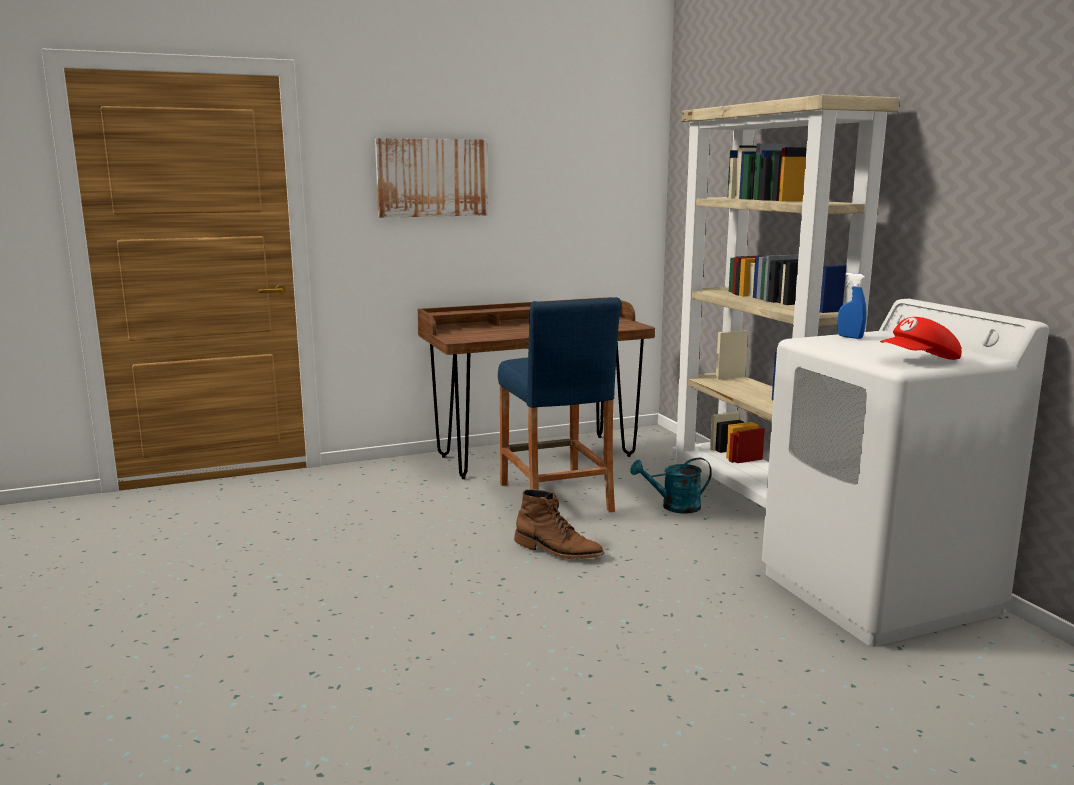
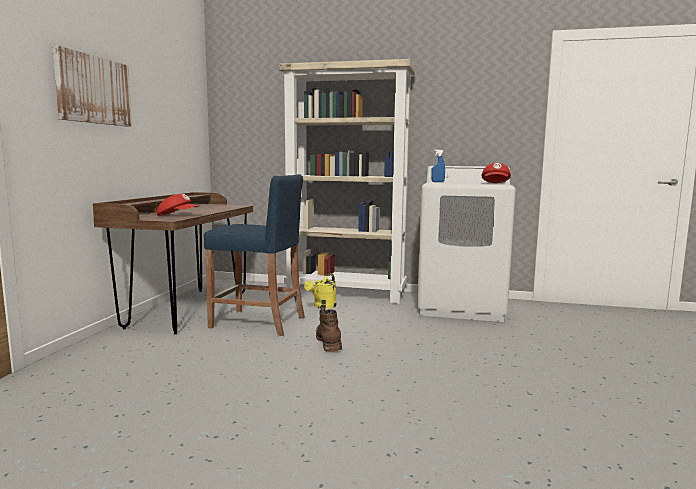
camera: 55 degrees left, 5 degrees down
brown boot [514,489,604,559] -> brown boot turned 75 degrees counterclockwise [316,308,342,352]
turquoise watering can [630,458,712,514] -> yellow watering can [304,273,337,309]
none -> red cap [157,194,198,216]

